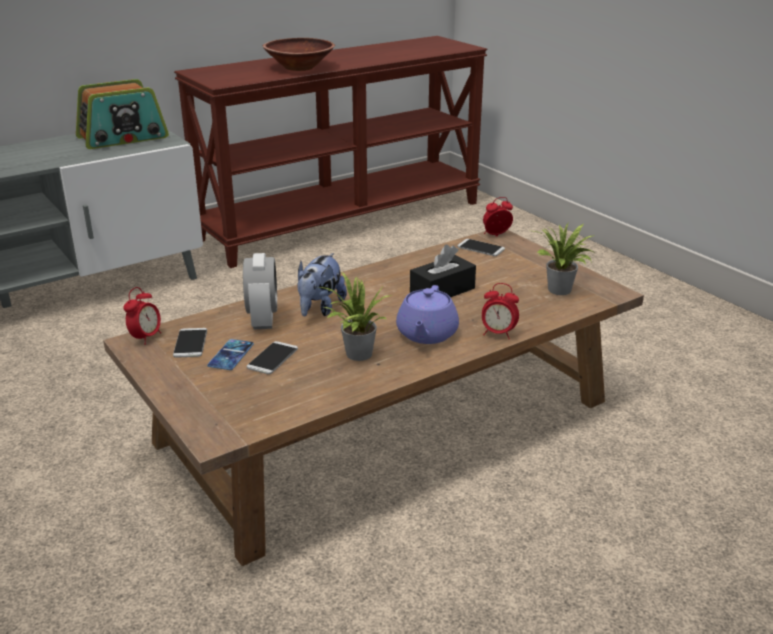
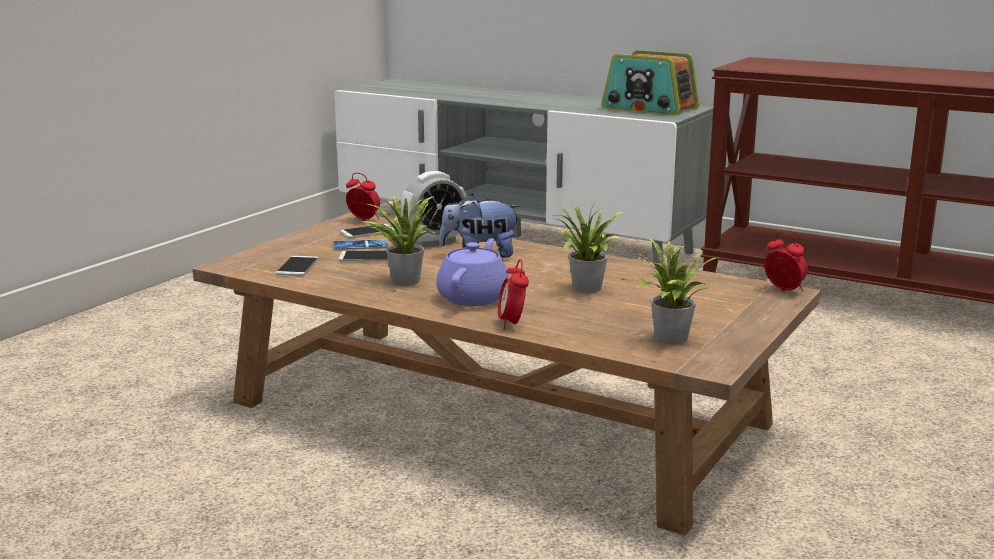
camera: 65 degrees right, 10 degrees down
alarm clock [124,287,161,345] -> alarm clock turned 150 degrees counterclockwise [346,173,380,221]
brown bowl [263,38,335,71] -> none
purple teapot [396,285,459,344] -> purple teapot turned 120 degrees clockwise [436,238,509,306]
black tissue box [410,245,476,297] -> potted plant [552,200,626,293]
phone [457,239,505,256] -> phone moved to [275,256,319,276]

